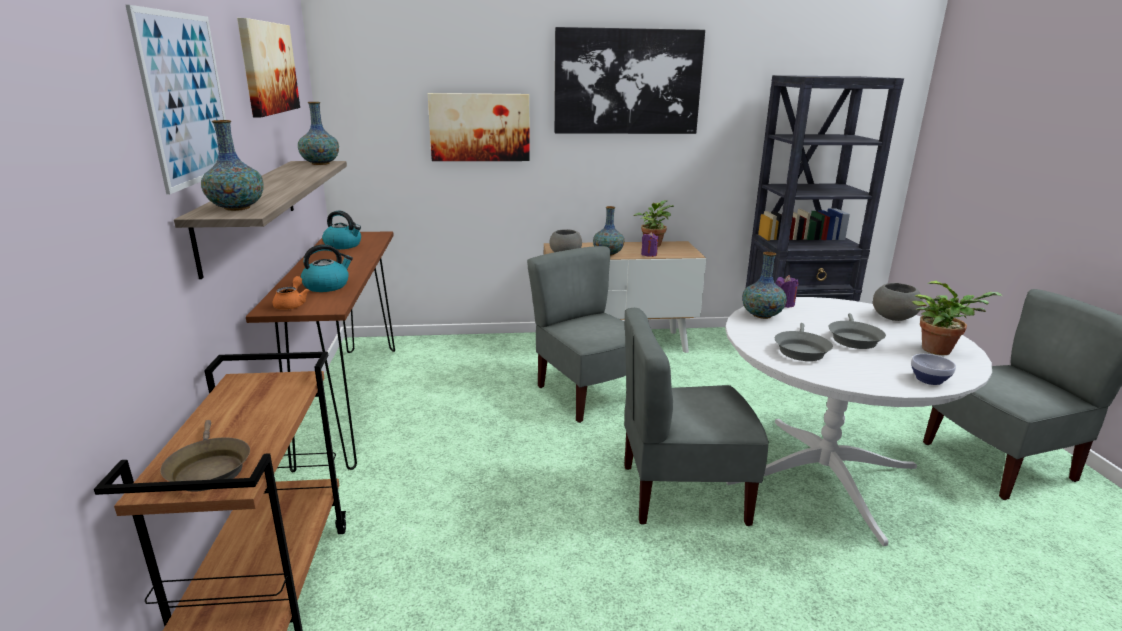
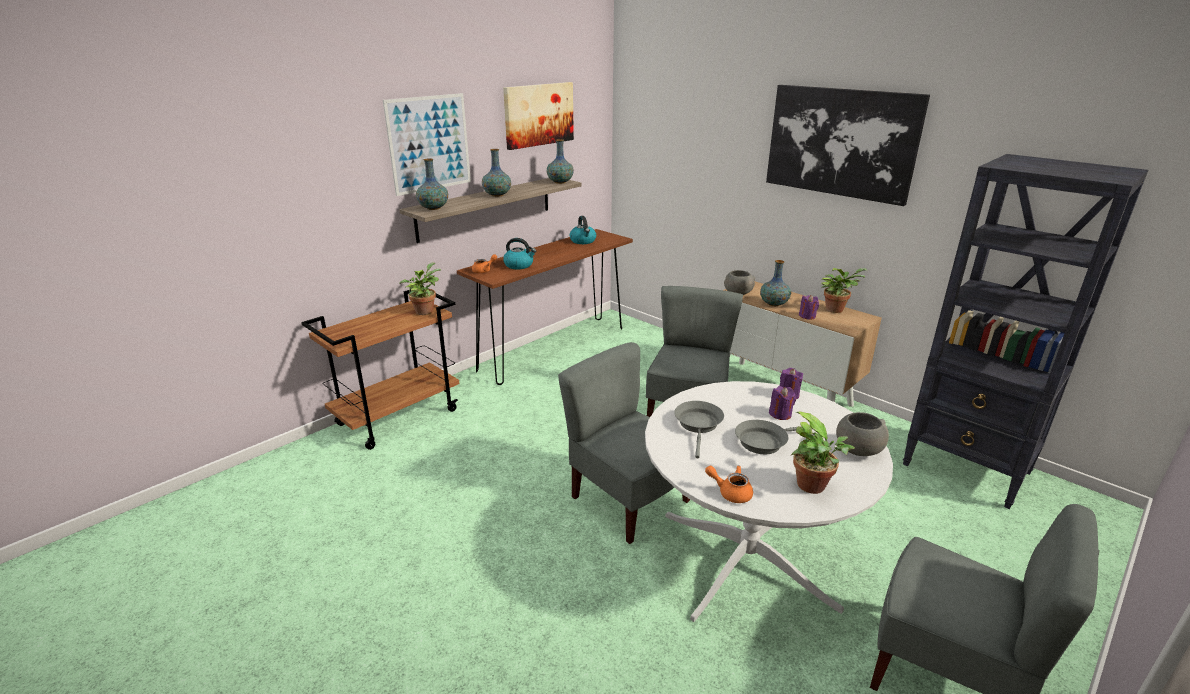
camera: 50 degrees right, 5 degrees up
brown frying pan [160,420,250,492] -> none
picture [428,93,530,161] -> none
vase [742,252,787,319] -> vase moved to [482,149,511,197]
grey frying pan [775,323,833,361] -> grey frying pan turned 120 degrees clockwise [674,401,724,458]
bowl [911,354,956,385] -> orange teapot [705,466,753,503]
none -> potted plant [399,262,441,315]
none -> purple candle [769,386,796,420]

